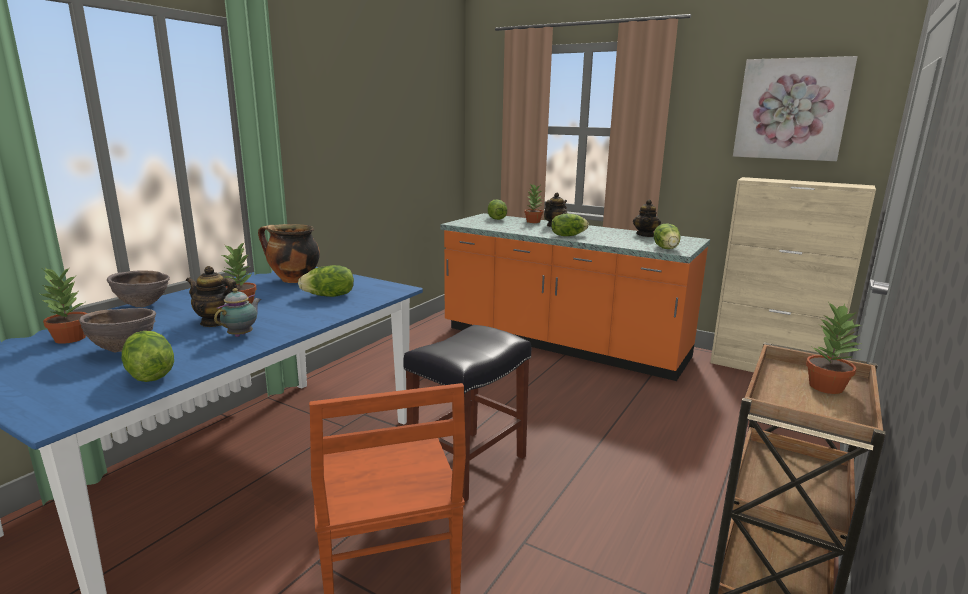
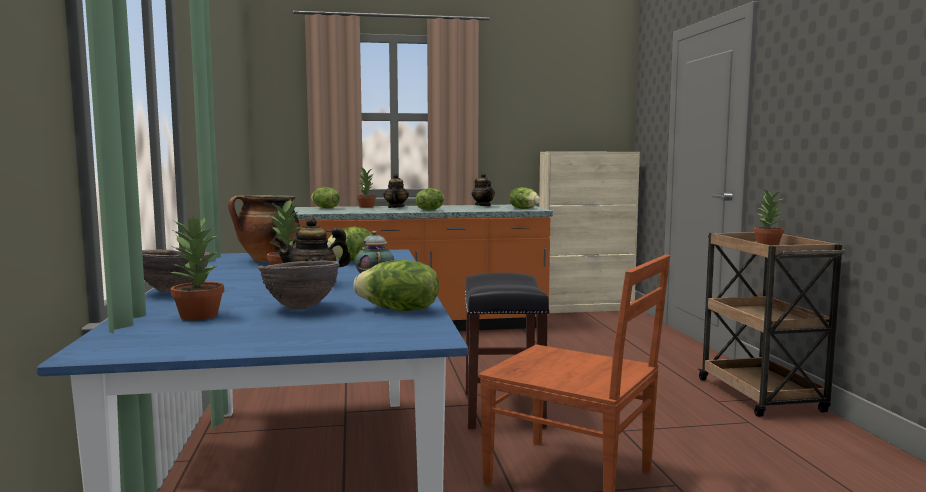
camera: 40 degrees left, 10 degrees down
picture [733,56,858,161] -> none

